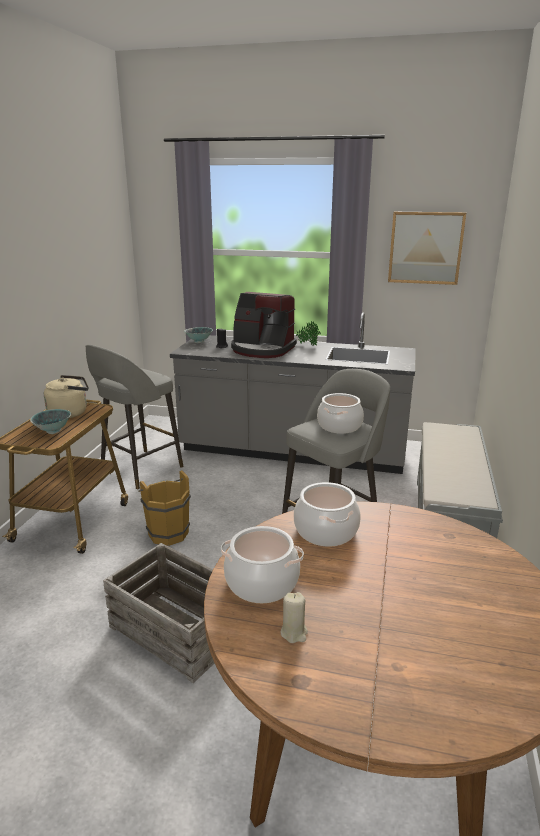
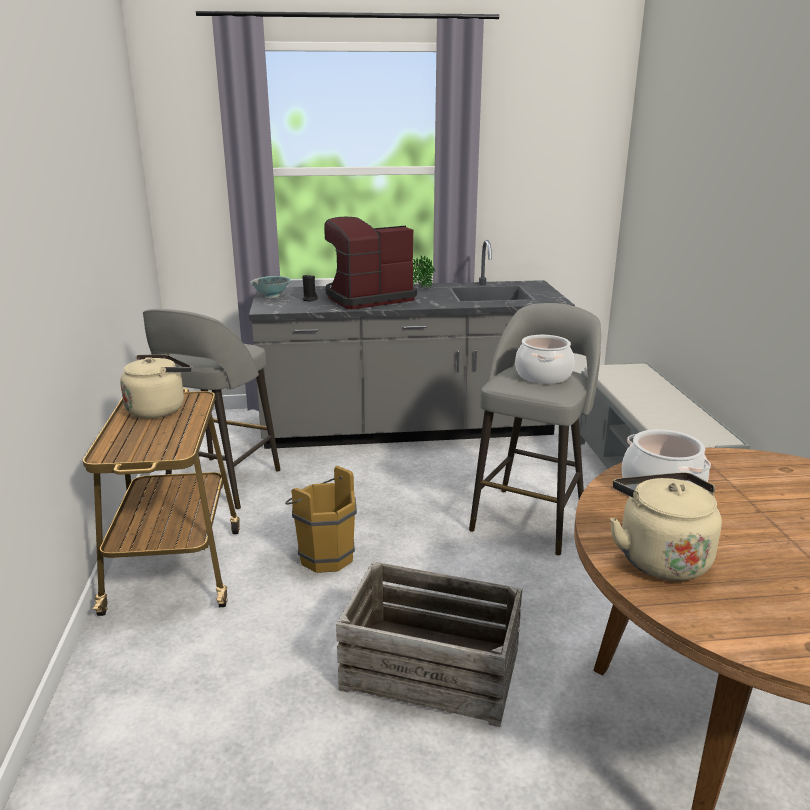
camera: 20 degrees left, 0 degrees up
bowl [30,409,71,434] -> none
cooking pot [221,526,304,603] -> beige kettle [610,472,722,581]
coffee machine [231,292,297,358] -> coffee machine turned 150 degrees clockwise [324,217,417,309]
beige candle [280,592,308,643] -> none
picture [388,212,466,285] -> none

